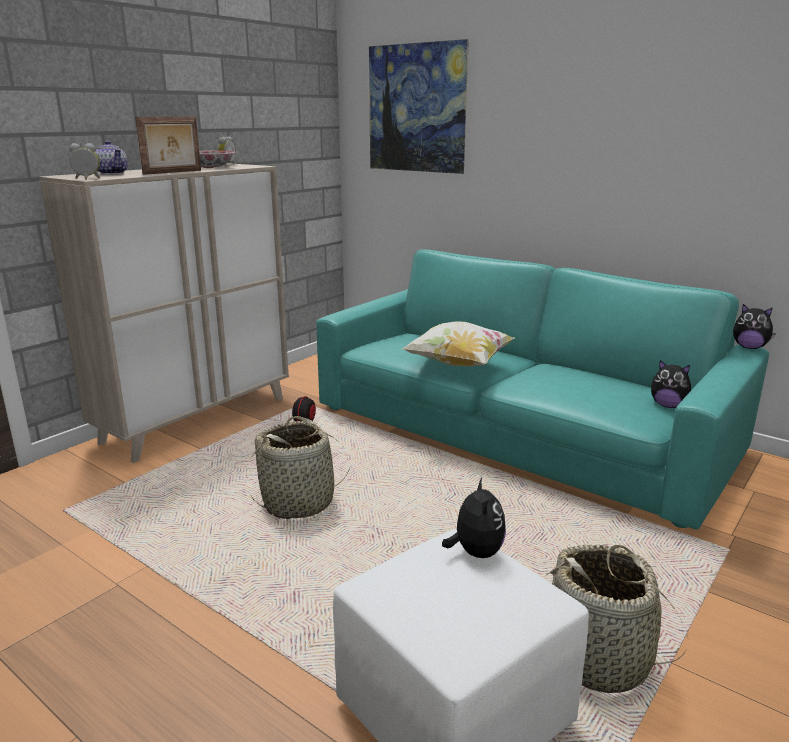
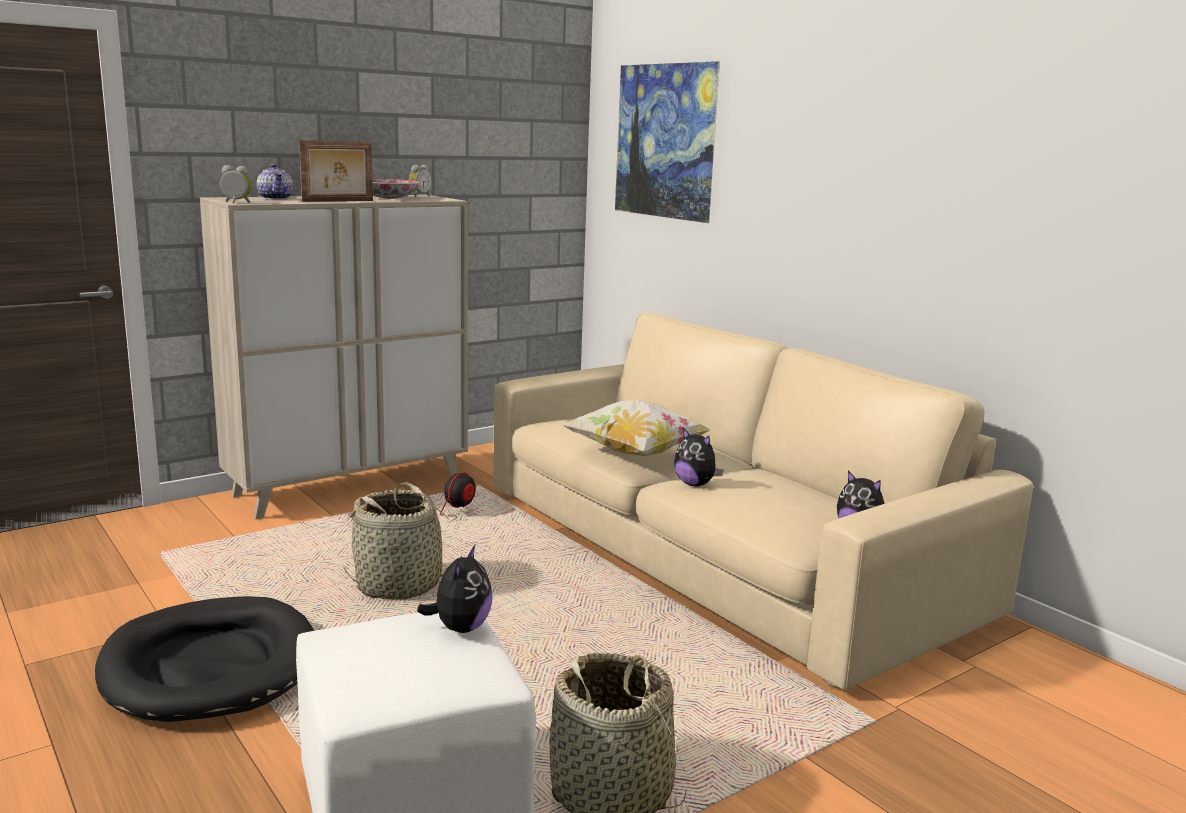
camera: 15 degrees right, 5 degrees down
turquoise sofa [316,249,769,529] -> beige sofa [493,313,1033,689]
plush toy [733,304,776,349] -> plush toy moved to [674,428,724,487]
none -> black dog bed [95,596,314,722]

